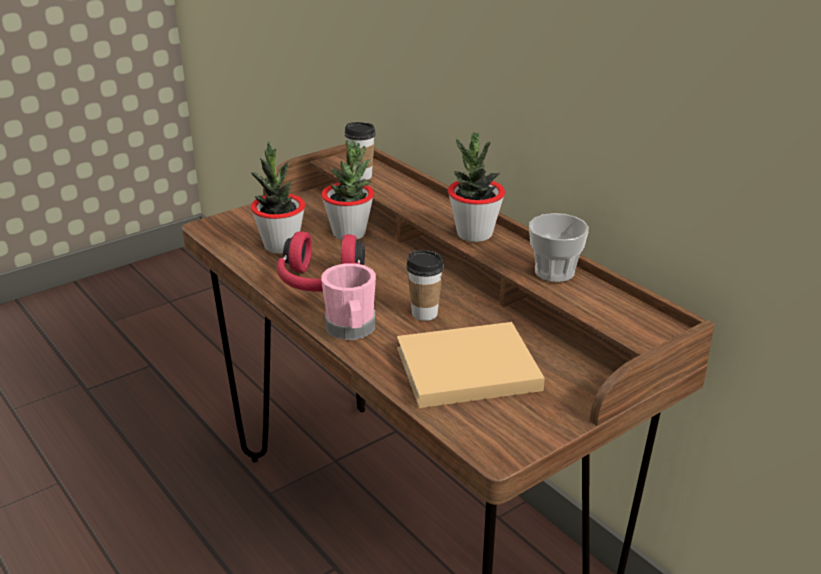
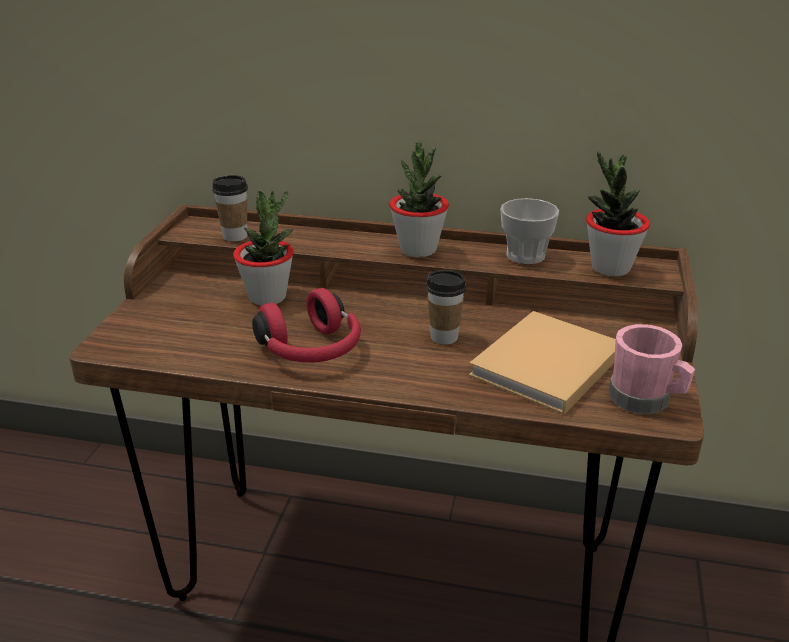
camera: 40 degrees left, 0 degrees up
potted plant [251,141,305,254] -> potted plant moved to [586,151,650,277]
pink mug [321,263,376,340] -> pink mug moved to [609,324,695,414]

